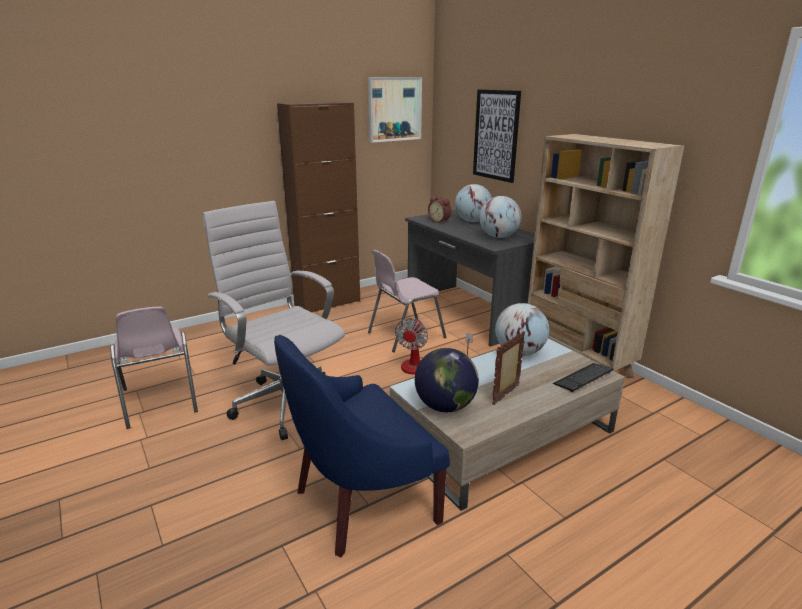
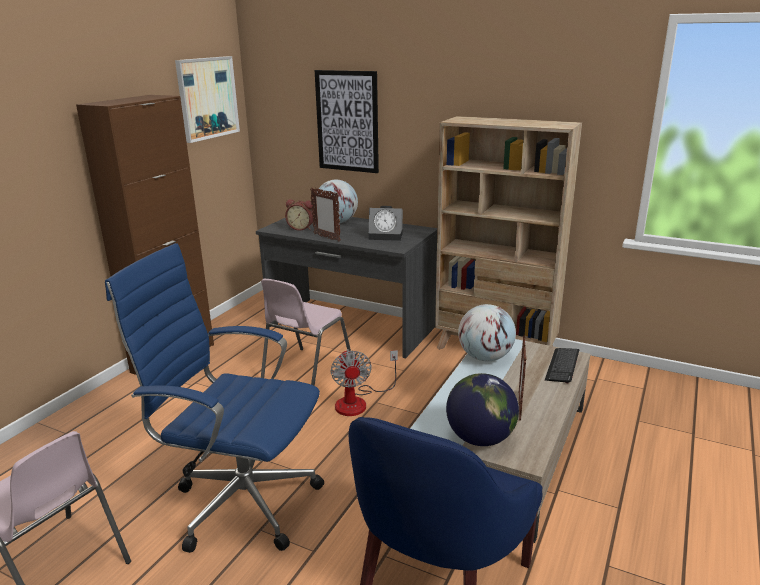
camera: 30 degrees left, 0 degrees up
white office chair [202,201,345,440] -> blue office chair [105,243,324,553]
globe [479,196,521,238] -> alarm clock [368,206,403,241]
none -> picture frame [310,187,341,242]

